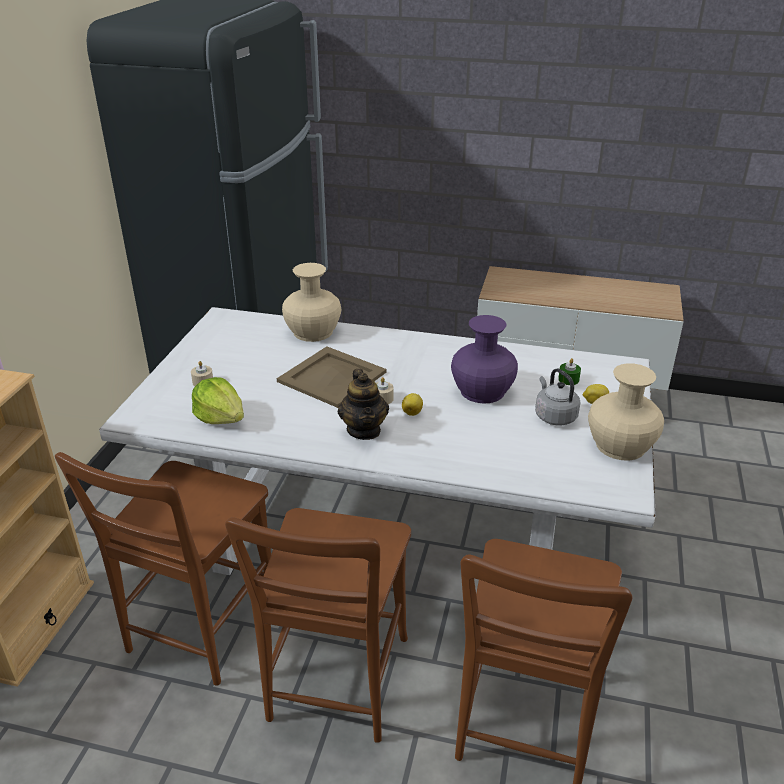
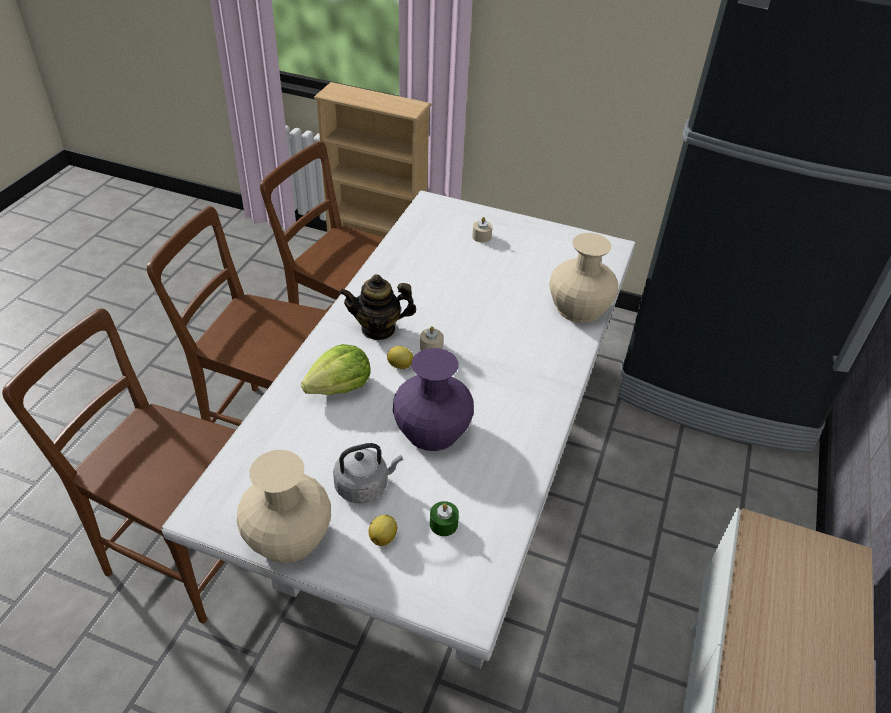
camera: 95 degrees right, 10 degrees up
lettuce [192,377,244,424] -> lettuce moved to [301,344,371,395]
beige tray [277,346,386,408] -> none

